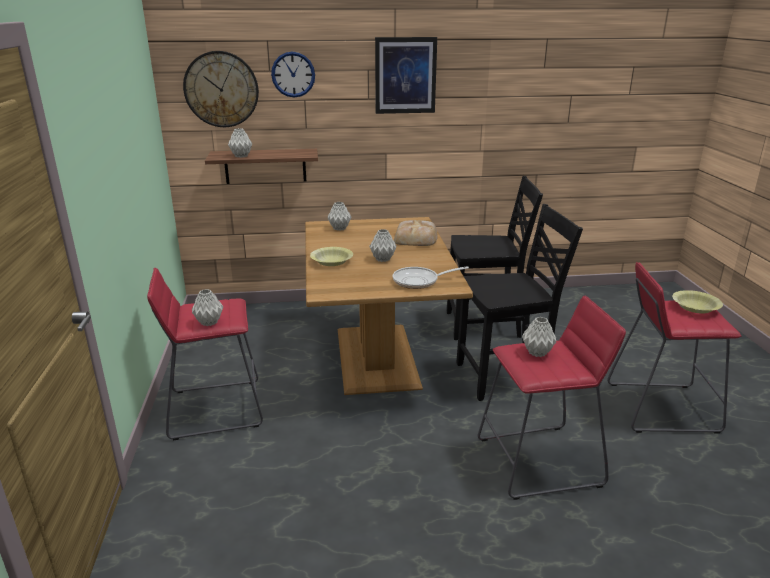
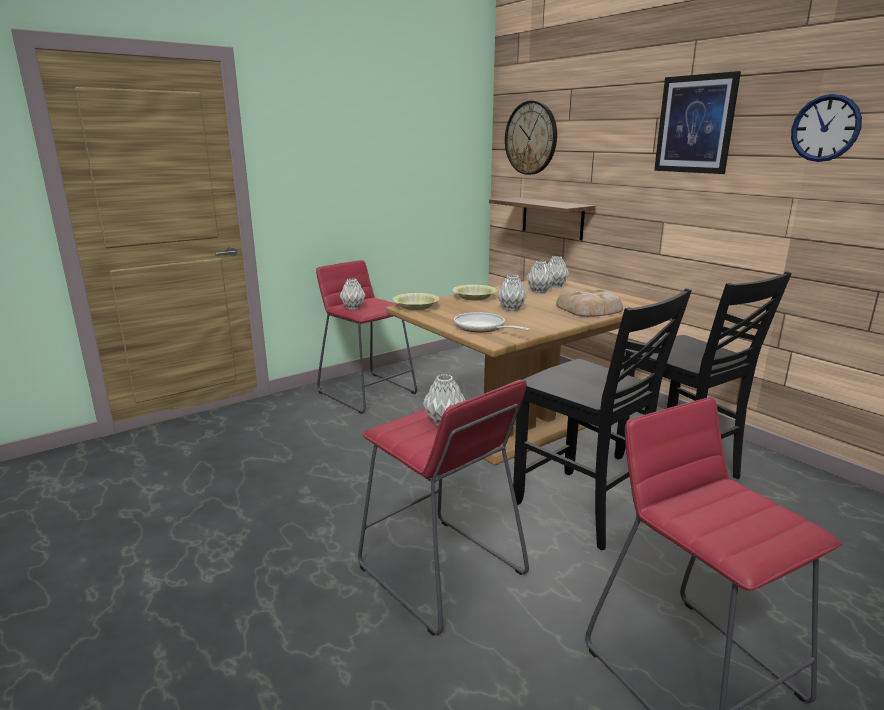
camera: 60 degrees right, 5 degrees down
grey vase [228,128,252,158] -> grey vase moved to [526,260,554,293]
wall clock [271,52,315,98] -> wall clock moved to [791,94,862,162]
yellow bowl [672,290,723,314] -> yellow bowl moved to [393,293,440,310]

